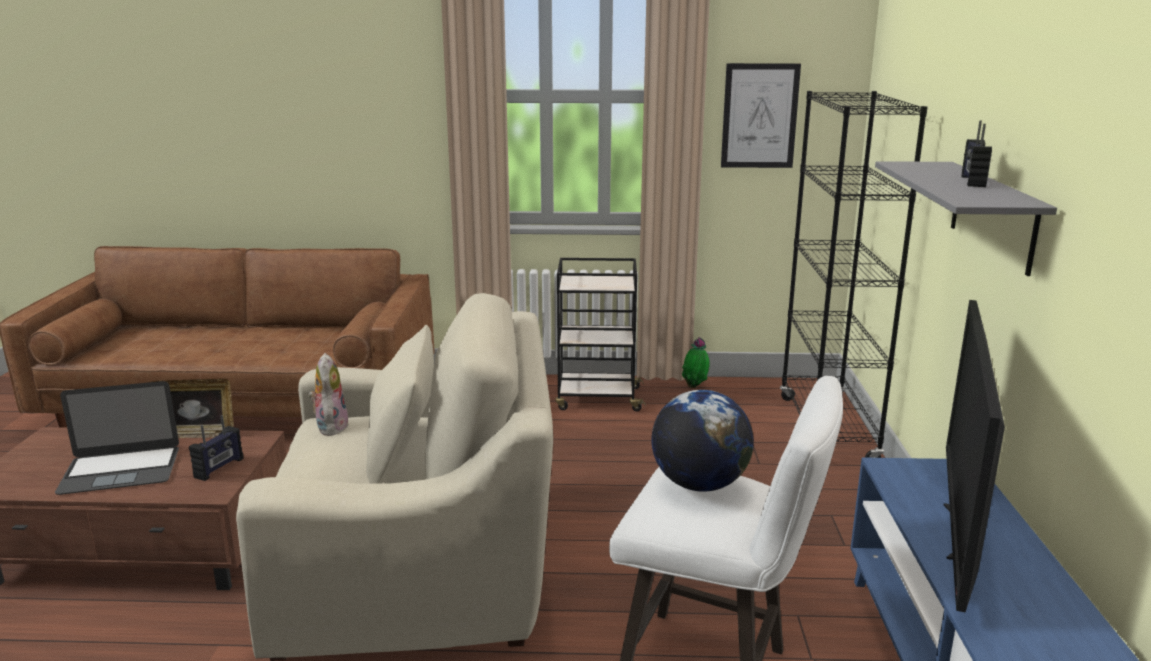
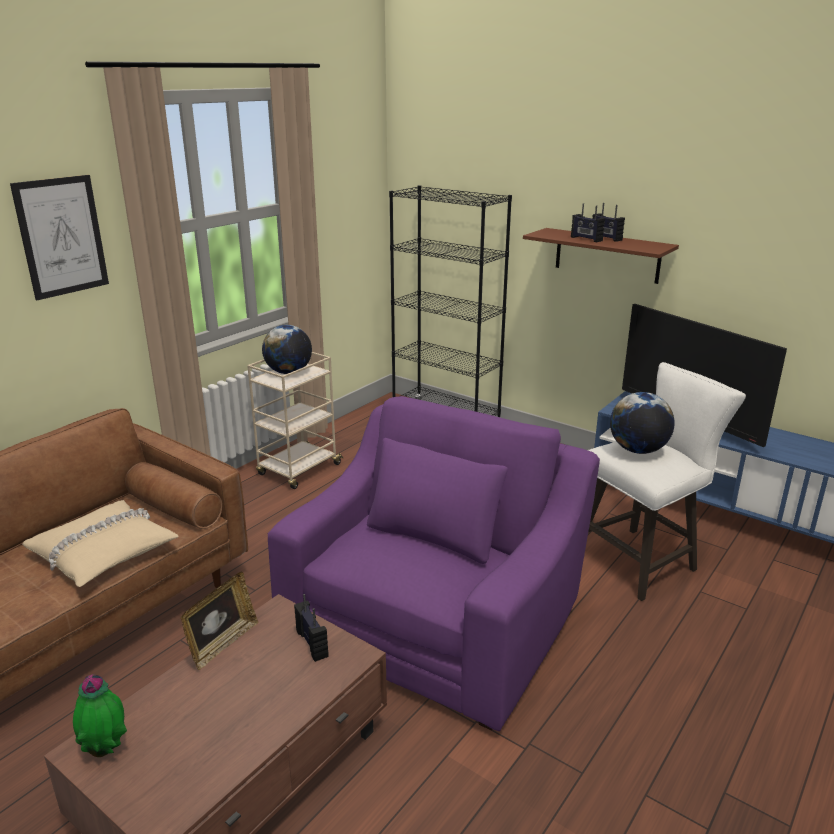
camera: 55 degrees left, 5 degrees up
laptop [55,381,179,495] -> none
beige armchair [236,293,553,661] -> purple armchair [268,396,600,731]
plush toy [308,353,349,436] -> none
black cart [555,258,646,411] -> beige cart [247,352,343,489]
potted plant [682,337,710,388] -> potted plant moved to [73,674,127,757]
picture [721,63,801,168] -> picture moved to [10,175,109,300]
grey shelf [875,161,1057,276] -> brown shelf [523,228,679,284]
none -> beige pillow [22,500,179,587]
none -> globe [262,325,312,374]
none -> radio [571,203,605,242]

